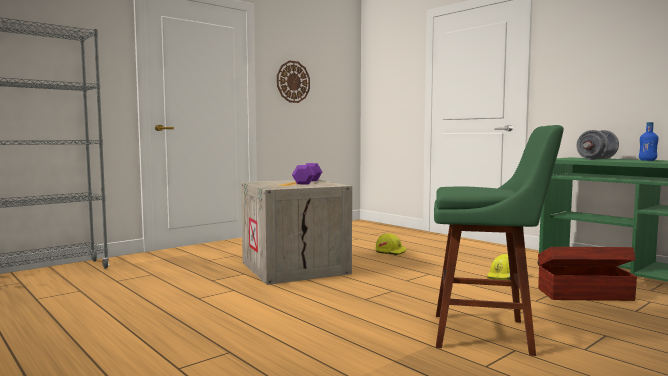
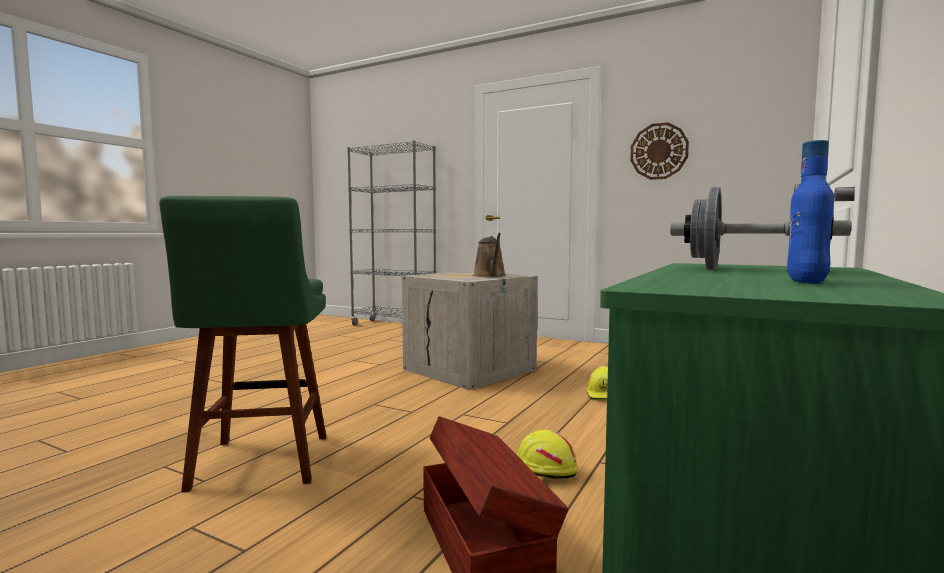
camera: 70 degrees right, 0 degrees up
purple dumbbell [292,163,322,184] -> brown watering can [473,233,506,277]

